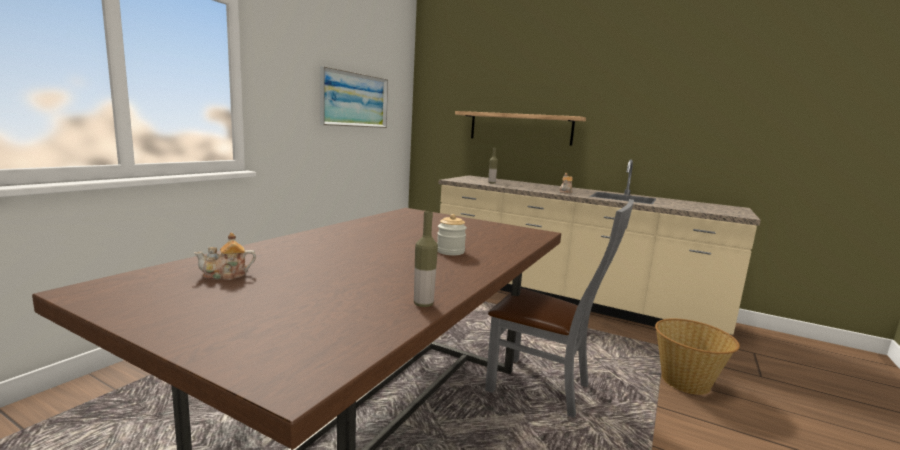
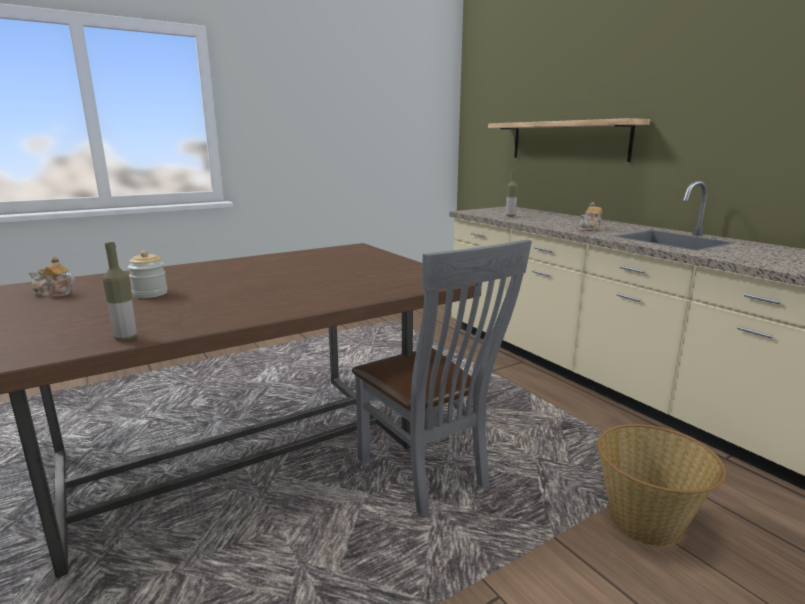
camera: 30 degrees right, 5 degrees up
picture [320,66,388,128] -> none
jar [437,214,467,255] -> jar moved to [128,251,168,298]

